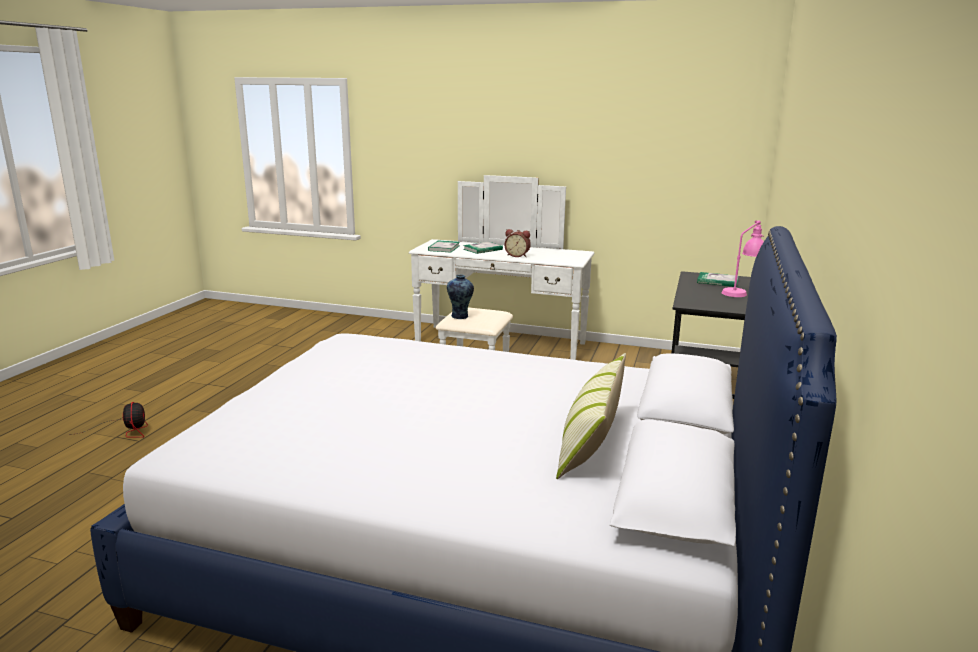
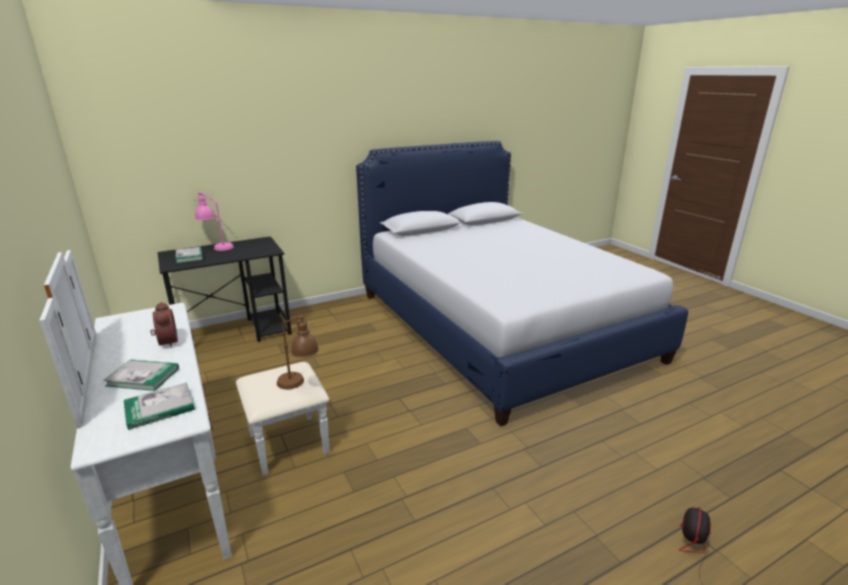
camera: 135 degrees left, 5 degrees up
vase [447,274,474,319] -> brown table lamp [277,315,319,389]
pillow [556,353,626,479] -> none

